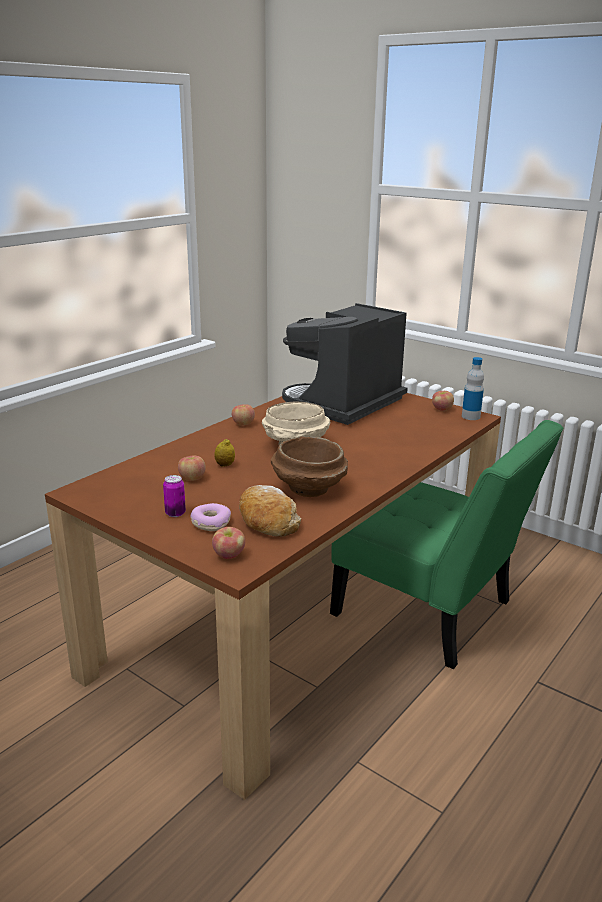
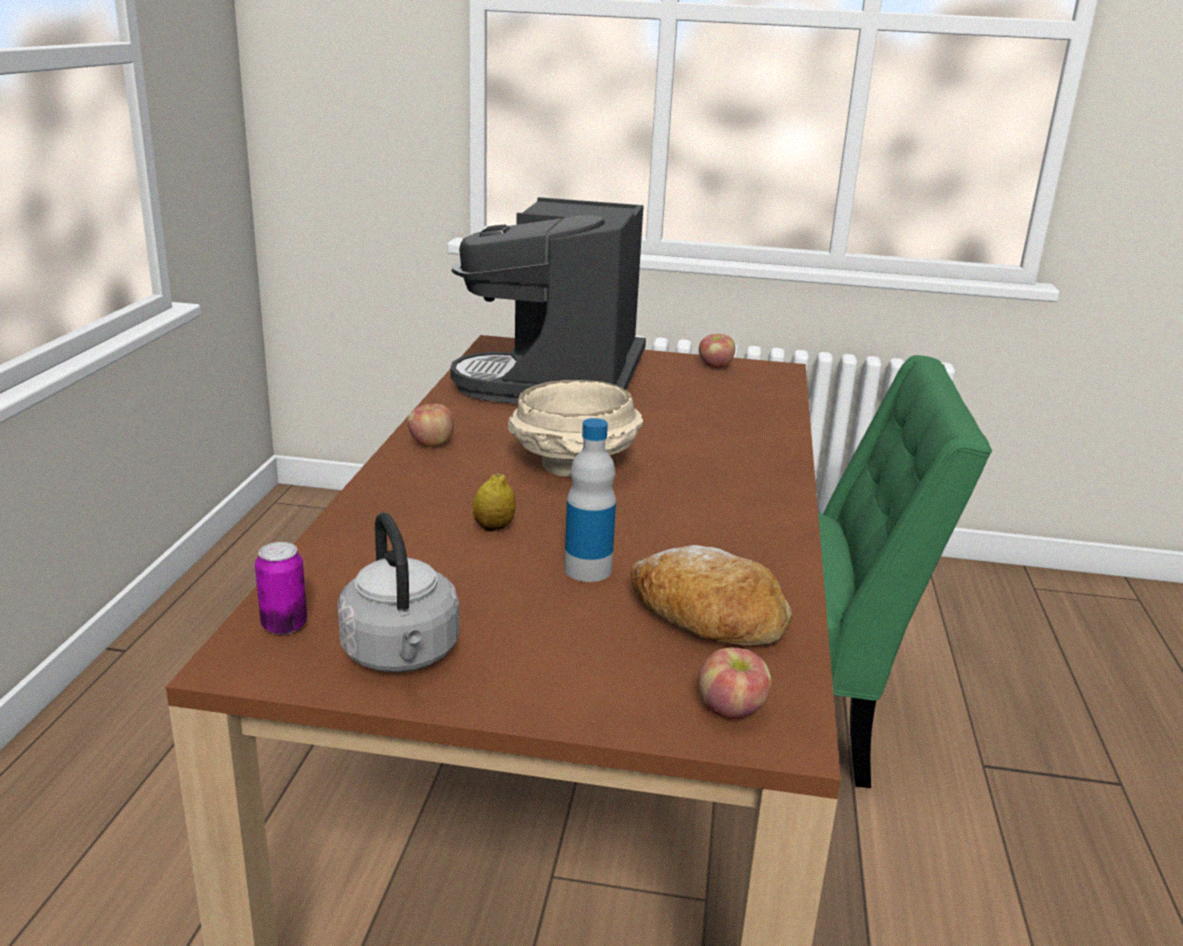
camera: 30 degrees left, 0 degrees up
can [163,475,186,517] -> can moved to [255,542,307,635]
apple [178,455,206,481] -> none
donut [190,503,231,531] -> none
brown bowl [271,436,348,497] -> none
bottle [462,357,484,420] -> bottle moved to [564,418,616,582]
none -> grey kettle [337,512,459,672]

